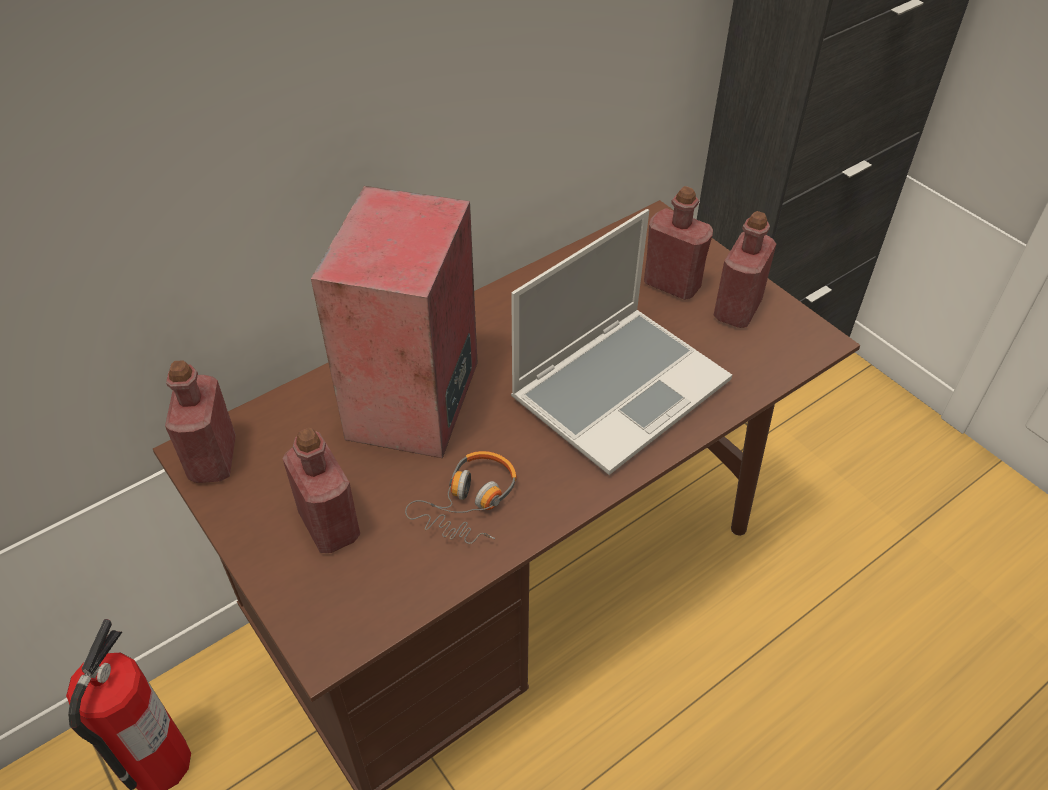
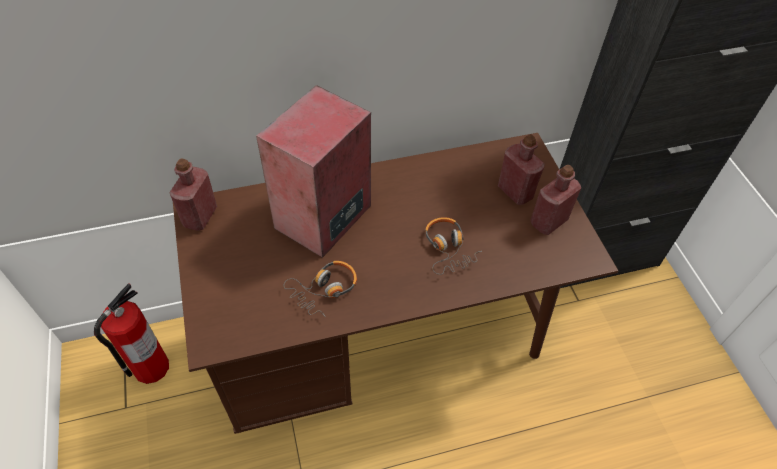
camera: 20 degrees right, 5 degrees up
red bottle [283,428,360,553] -> none
laptop [511,209,732,475] -> headphones [425,217,482,275]

